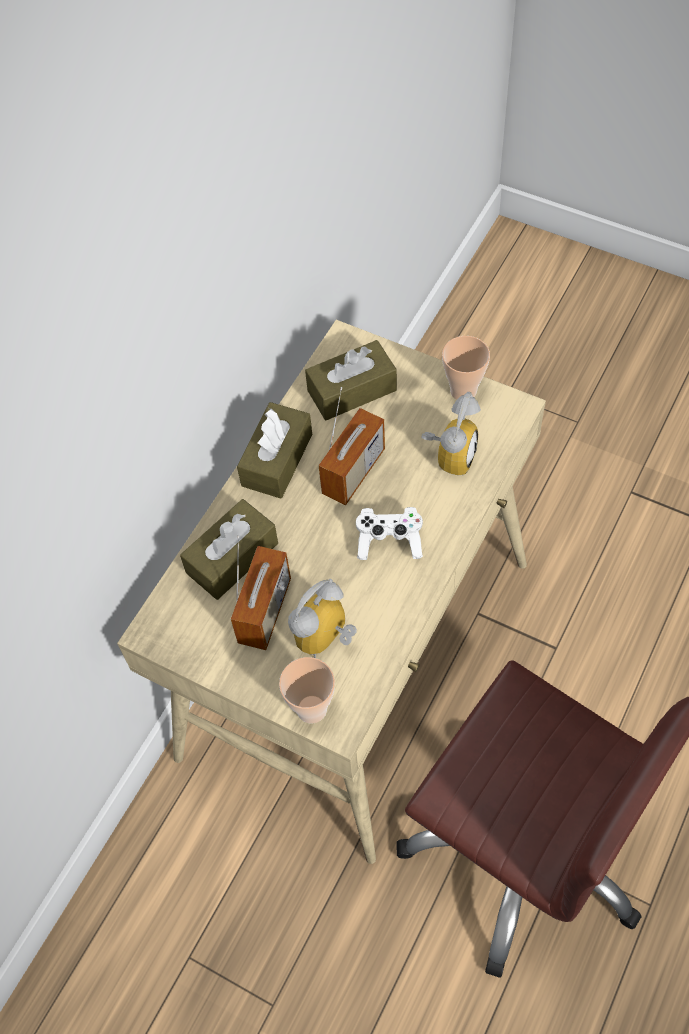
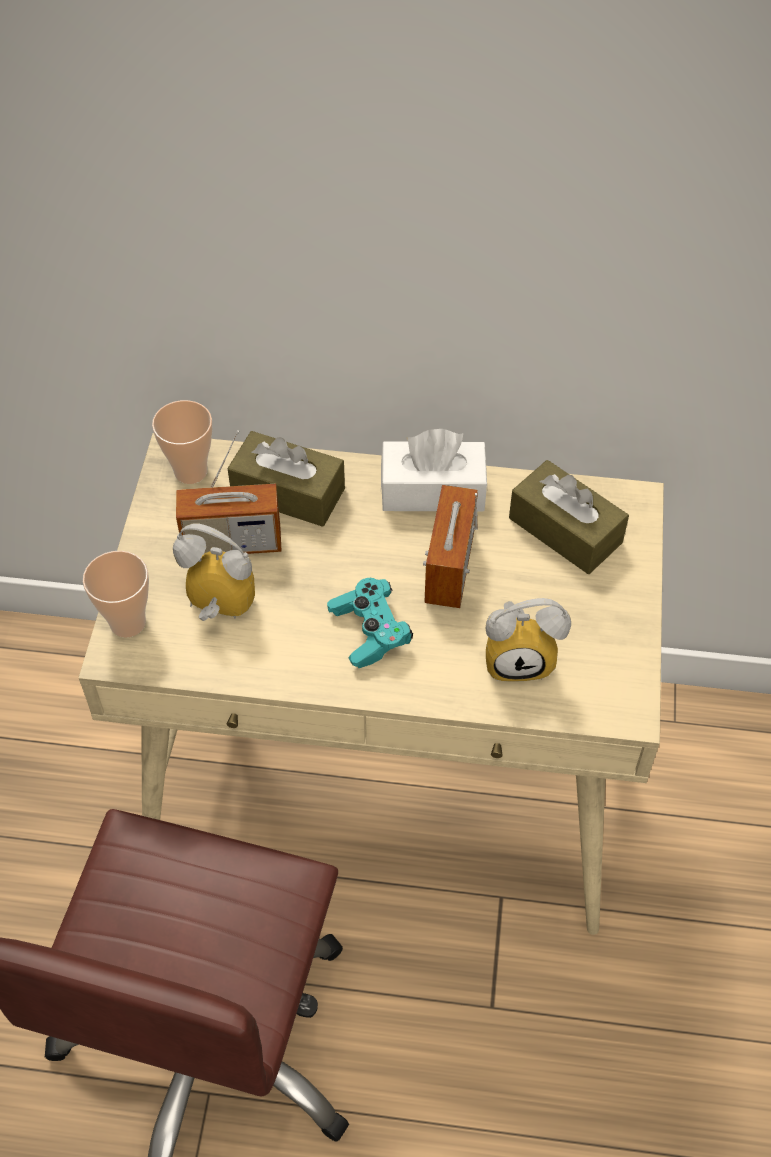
camera: 65 degrees right, 5 degrees down
brown tissue box [237,402,312,499] -> white tissue box [381,429,487,512]
radio [319,387,385,505] -> radio turned 90 degrees clockwise [423,485,478,608]
white game controller [356,507,423,560] -> turquoise game controller [327,578,413,668]
cup [442,336,490,400] -> cup moved to [152,400,213,484]

